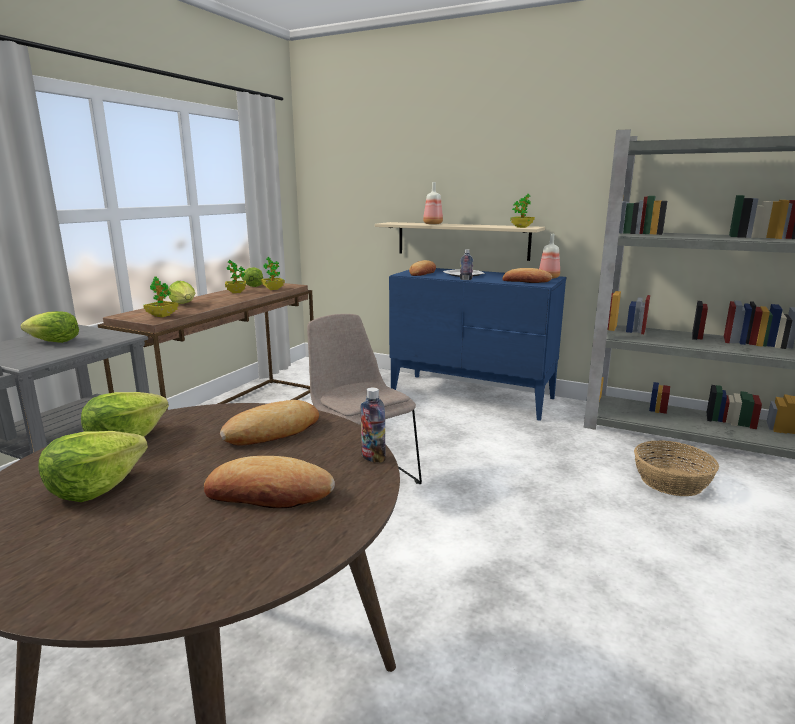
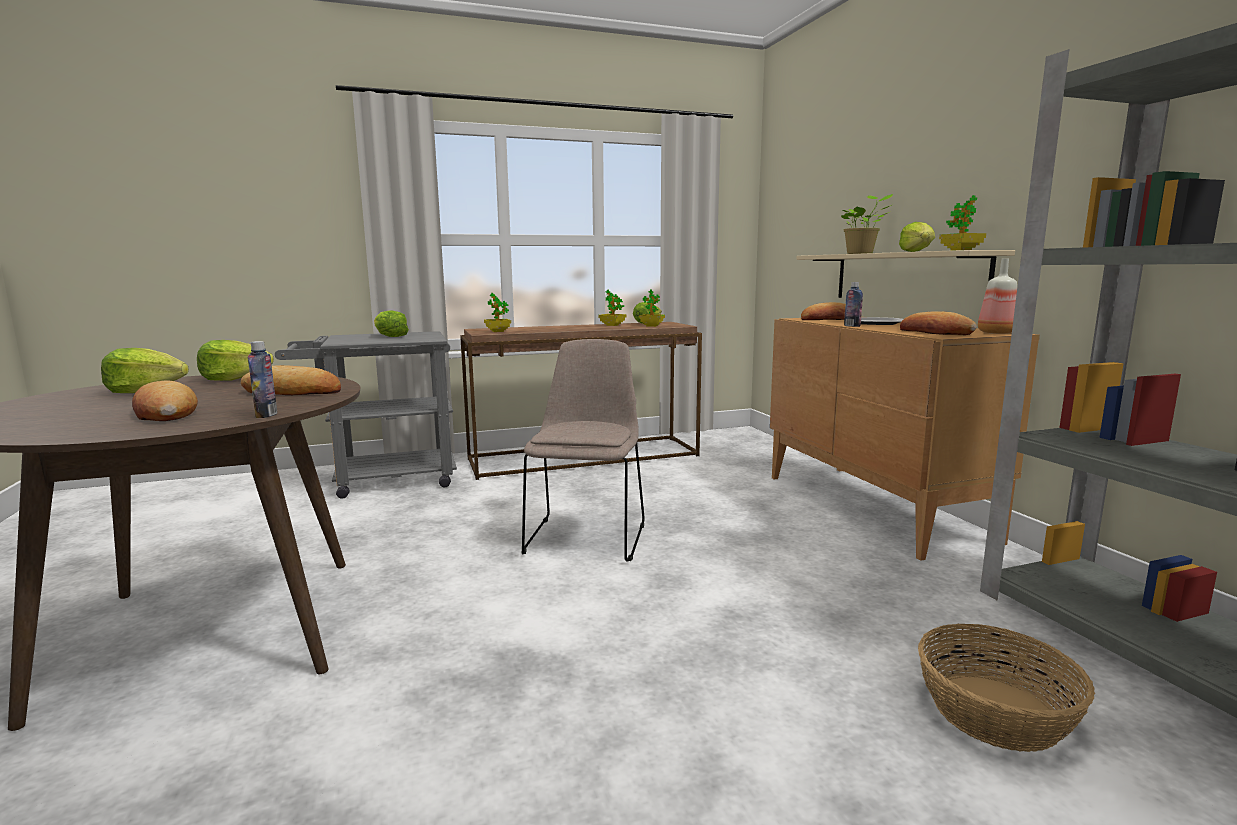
camera: 45 degrees right, 5 degrees down
lettuce [169,281,196,304] -> lettuce moved to [899,222,935,252]
blue cabinet [389,268,566,421] -> brown cabinet [770,318,1040,561]
bottle [423,182,443,225] -> potted plant [841,194,893,254]

